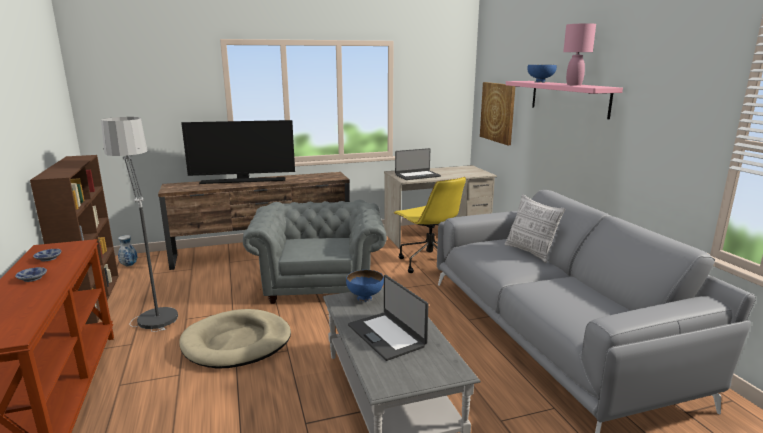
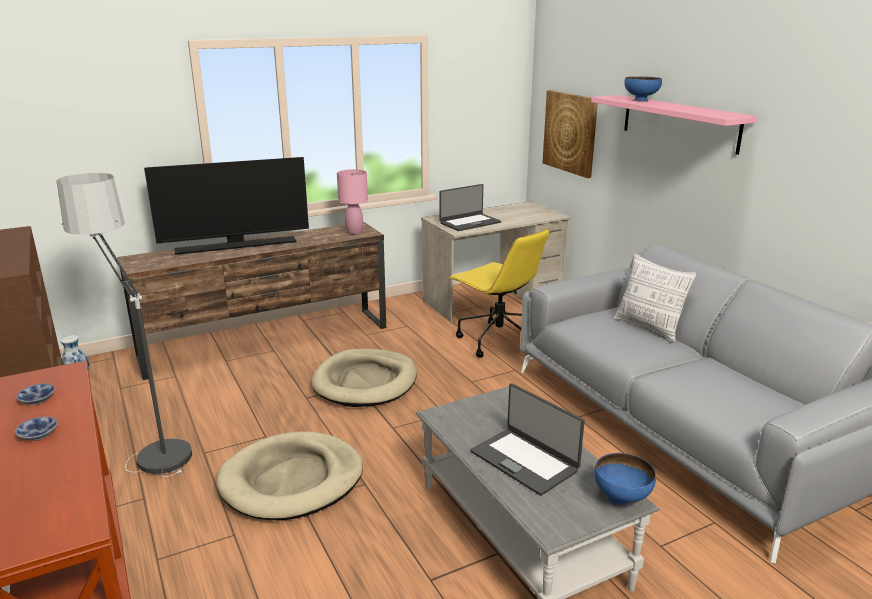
camera: 10 degrees left, 5 degrees up
grey armchair [243,200,387,304] -> beige dog bed [311,349,417,407]
blue bowl [346,270,384,302] -> blue bowl moved to [594,453,656,508]
pink table lamp [563,23,596,85] -> pink table lamp moved to [337,169,368,235]

